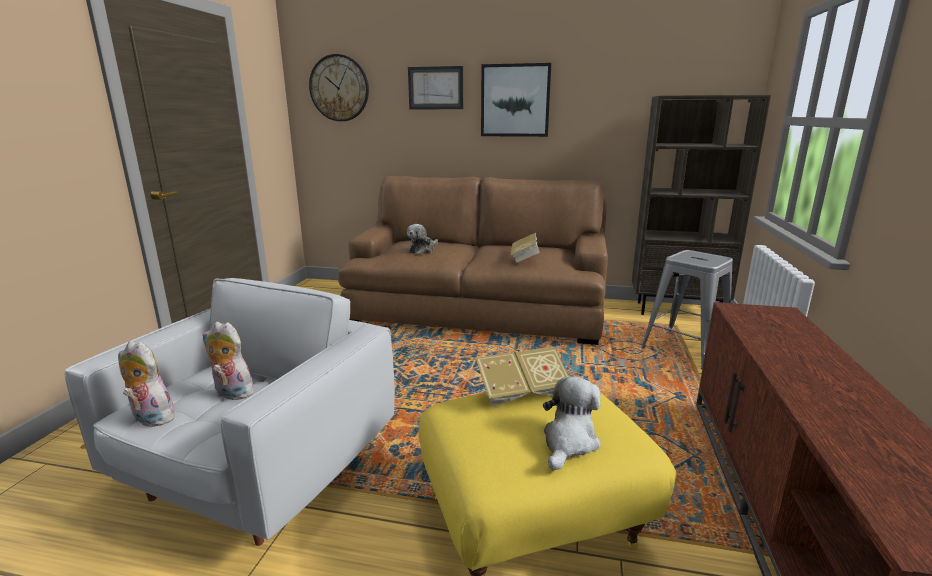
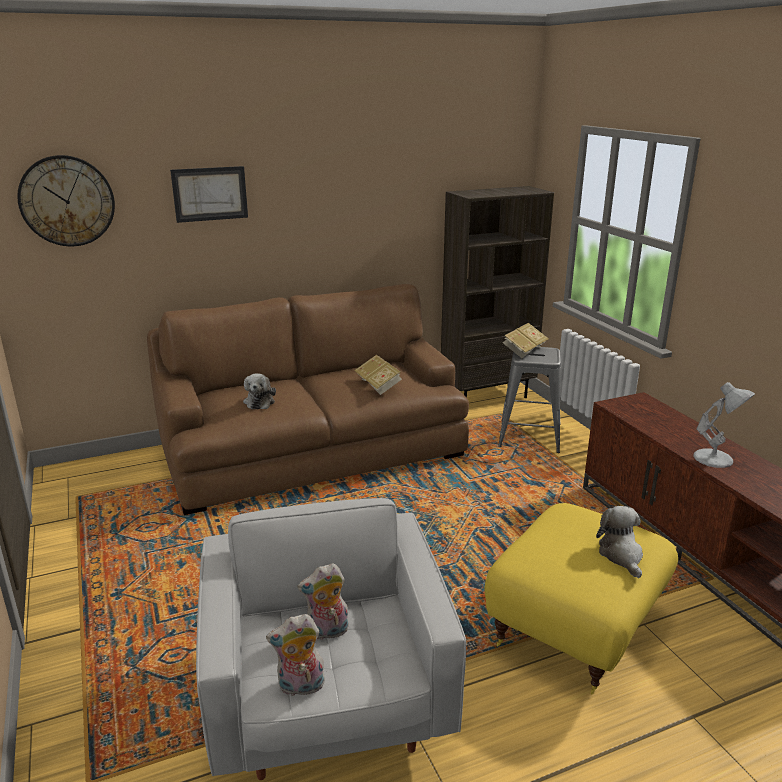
camera: 35 degrees left, 5 degrees up
book [475,347,569,407] -> book moved to [503,323,549,358]
picture [481,63,551,137] -> none
none -> white table lamp [693,382,755,468]

